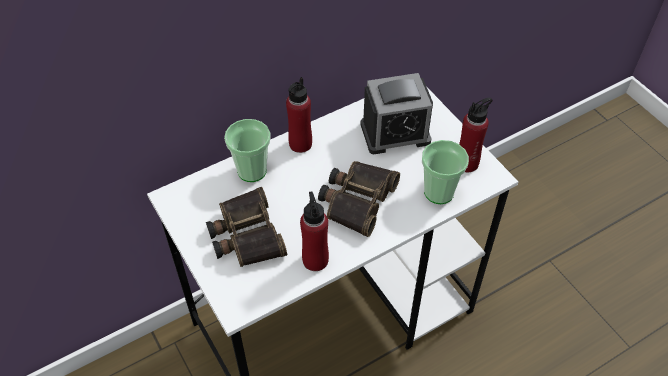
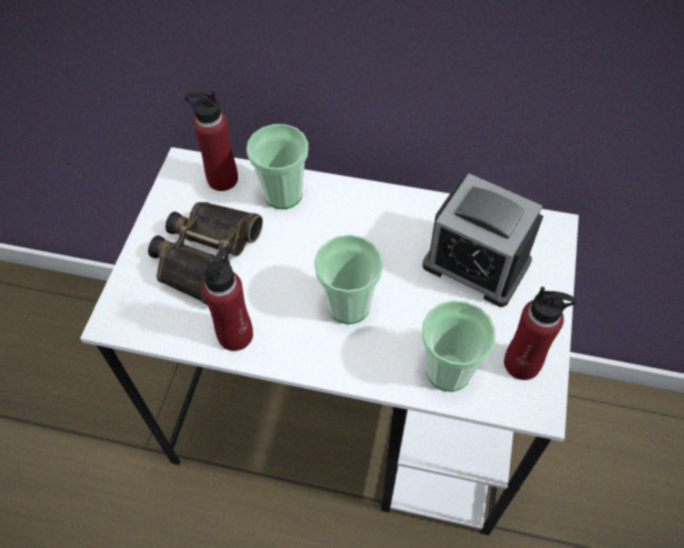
camera: 45 degrees right, 5 degrees up
red bottle [286,77,312,153] -> red bottle moved to [185,91,238,191]
binoculars [318,161,400,237] -> cup [314,235,384,324]

